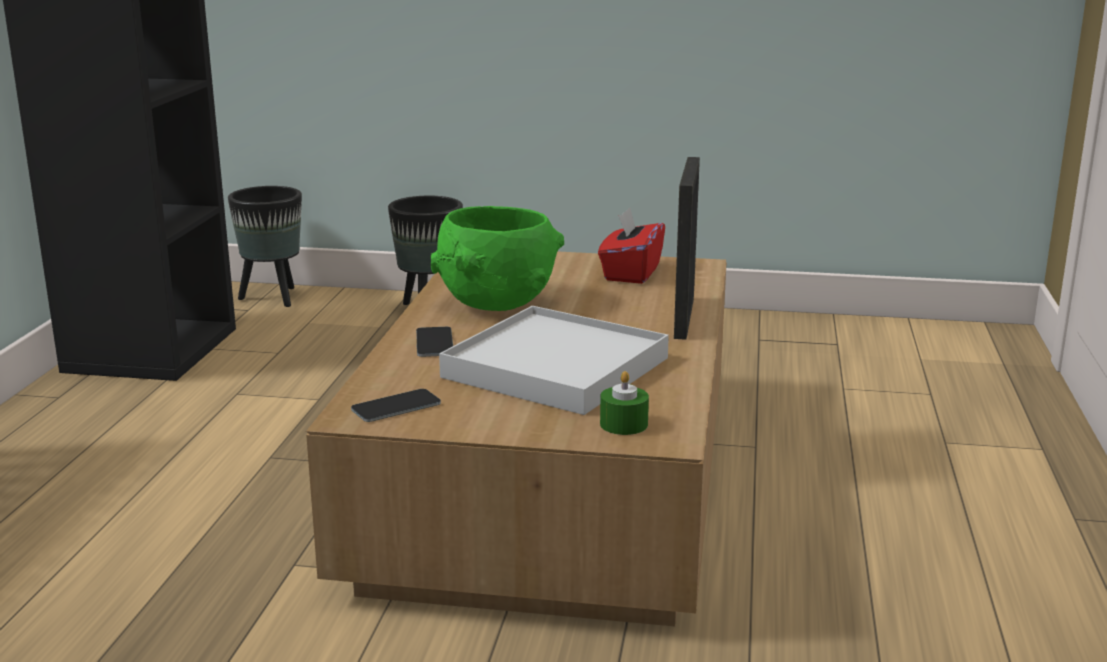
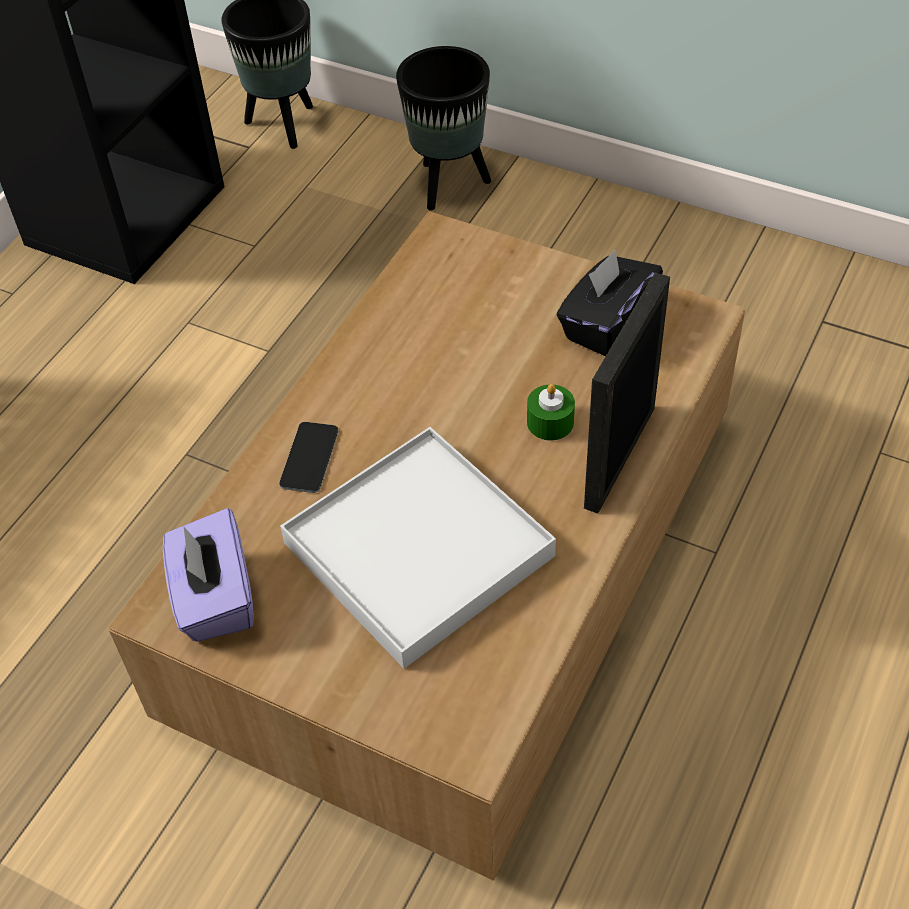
camera: 20 degrees right, 30 degrees up
phone [351,389,441,422] -> purple tissue box [163,508,254,642]
green bowl [431,206,564,311] -> none
red tissue box [598,207,665,284] -> black tissue box [557,250,663,356]
green candle [600,371,649,435] -> green candle moved to [527,384,575,441]

